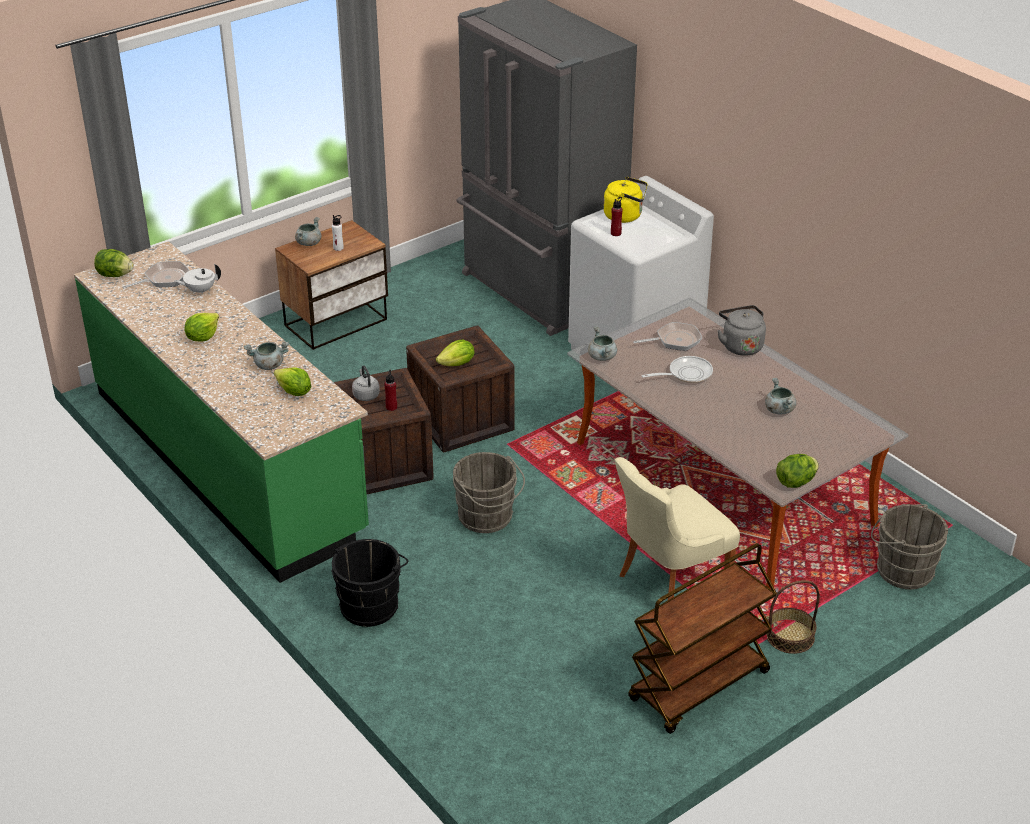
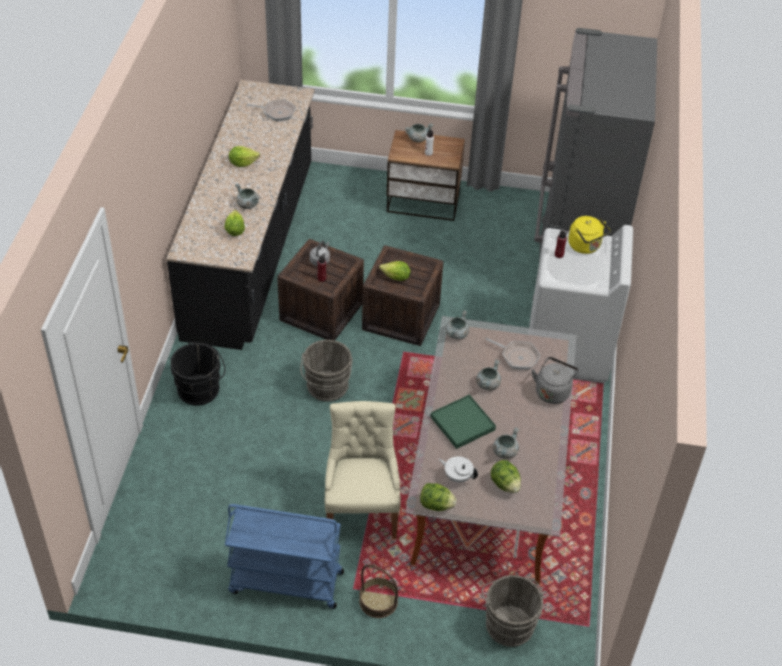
camera: 45 degrees right, 10 degrees up
green counter [74,241,369,583] -> black counter [166,80,315,350]
lettuce [94,249,134,277] -> lettuce moved to [491,460,521,493]
white teapot [174,264,221,294] -> white teapot moved to [439,456,478,483]
beige chair [614,457,740,600] -> beige chair turned 75 degrees clockwise [325,401,401,539]
brown cart [628,543,777,734] -> blue cart [225,504,344,609]
frying pan [642,356,713,383] -> grey cooking pot [476,360,501,390]
none -> green tray [430,395,496,449]

